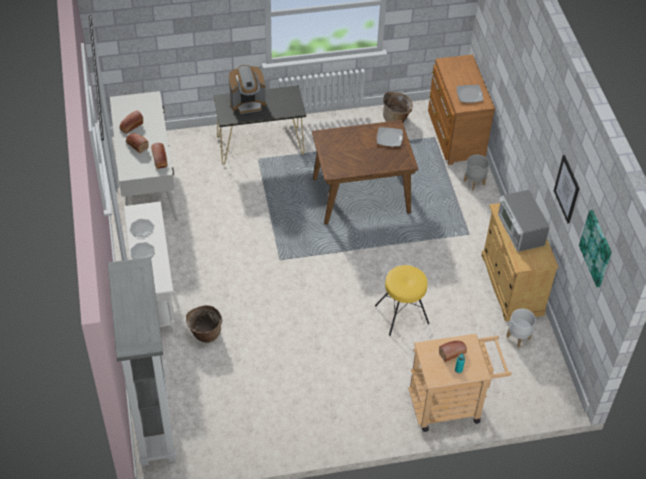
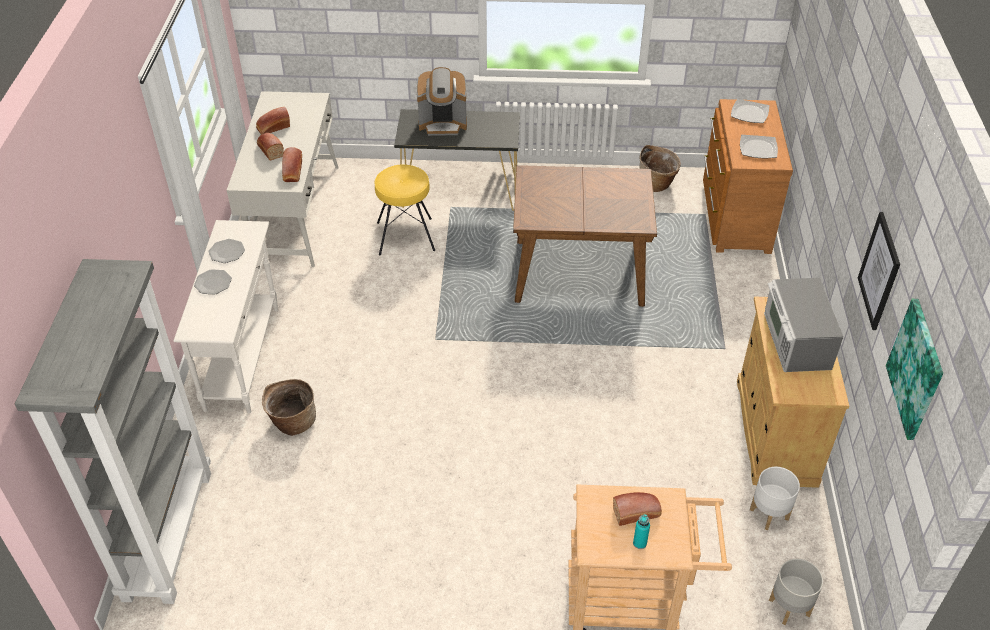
camera: 15 degrees right, 5 degrees down
yellow stool [375,265,429,336] -> yellow stool moved to [375,165,435,255]
plate [377,127,403,147] -> plate moved to [731,99,769,123]
grey planter [464,155,489,191] -> grey planter moved to [769,559,823,625]

